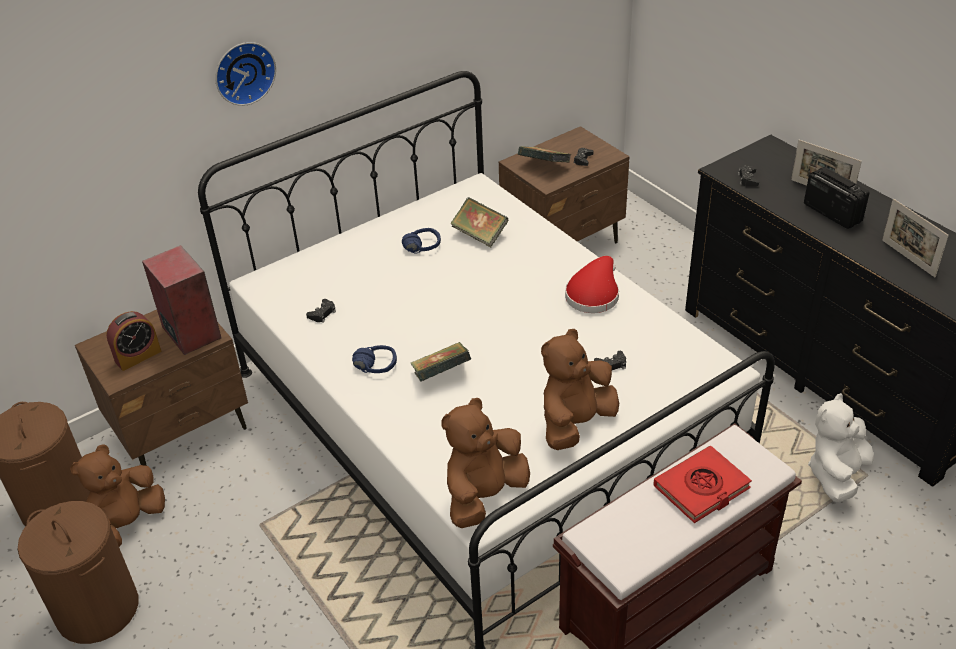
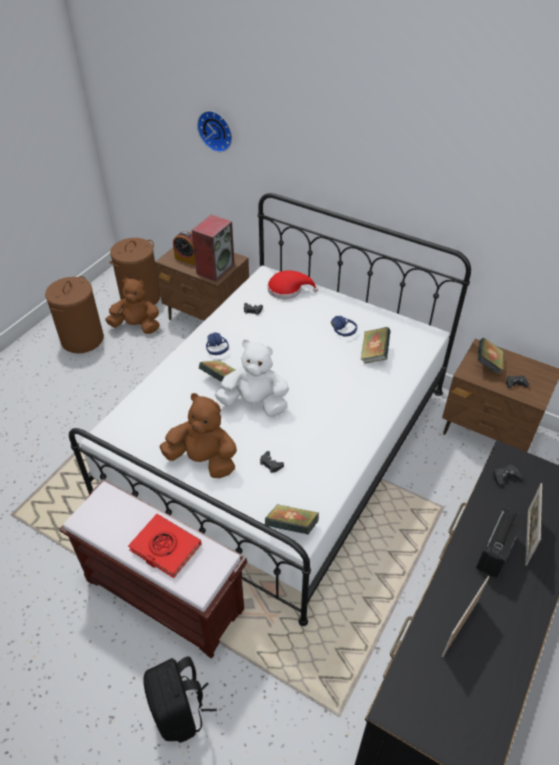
camera: 65 degrees right, 5 degrees up
wall clock [215,42,276,106] -> wall clock moved to [197,111,232,153]
brown plush toy [441,398,530,528] -> none
red hat [565,256,619,313] -> red hat moved to [268,271,318,299]
white plush toy [808,393,874,502] -> white plush toy moved to [215,339,289,417]
none -> black backpack [143,656,217,743]
none -> book [265,504,319,534]

